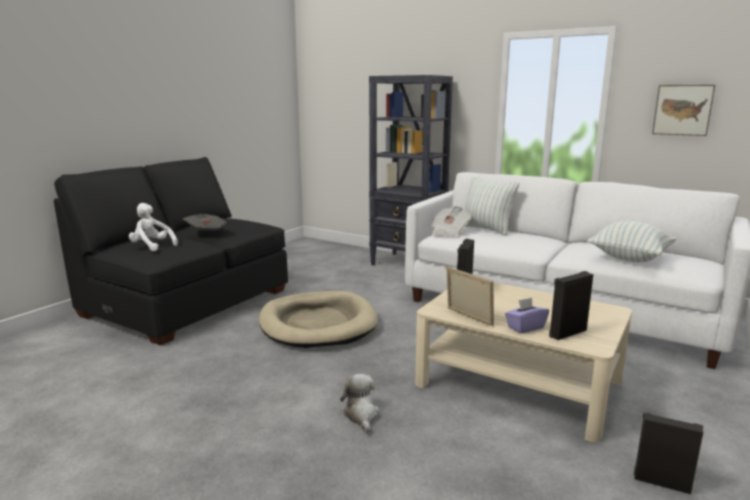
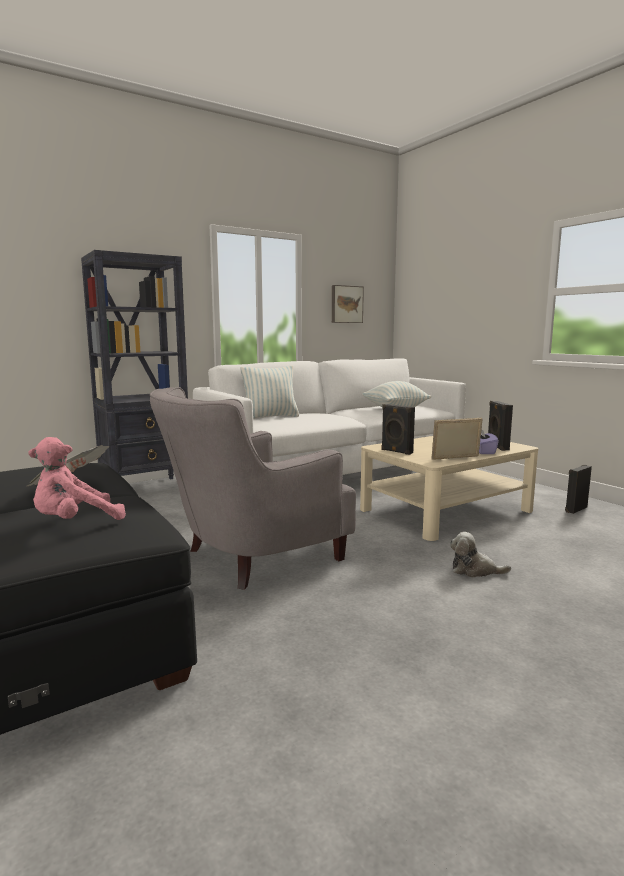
camera: 65 degrees left, 5 degrees down
white plush toy [129,203,178,251] -> pink plush toy [28,437,126,520]
beige dog bed [259,291,378,348] -> grey armchair [150,387,356,589]
newspaper [431,206,471,237] -> none

